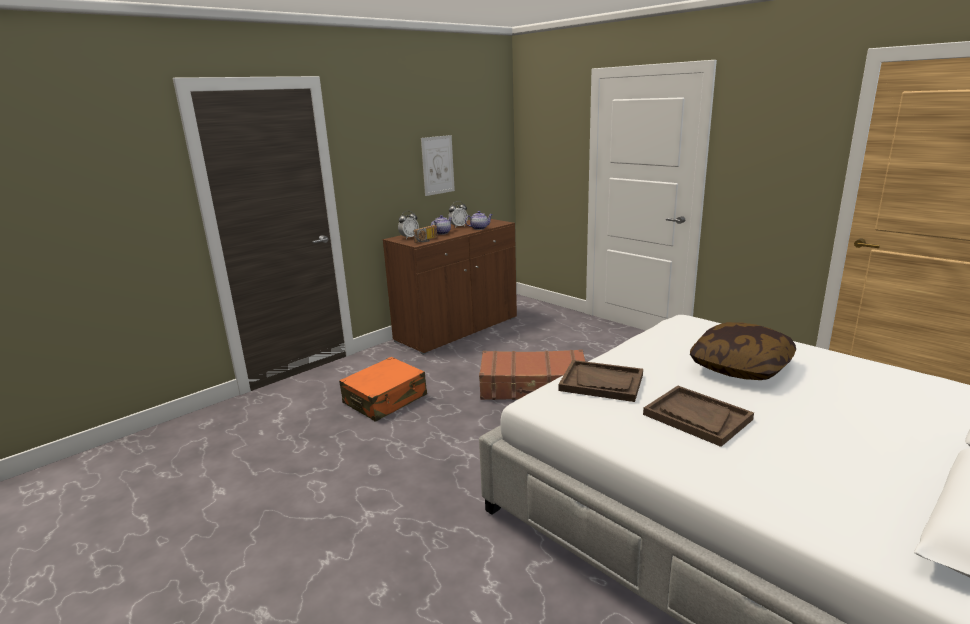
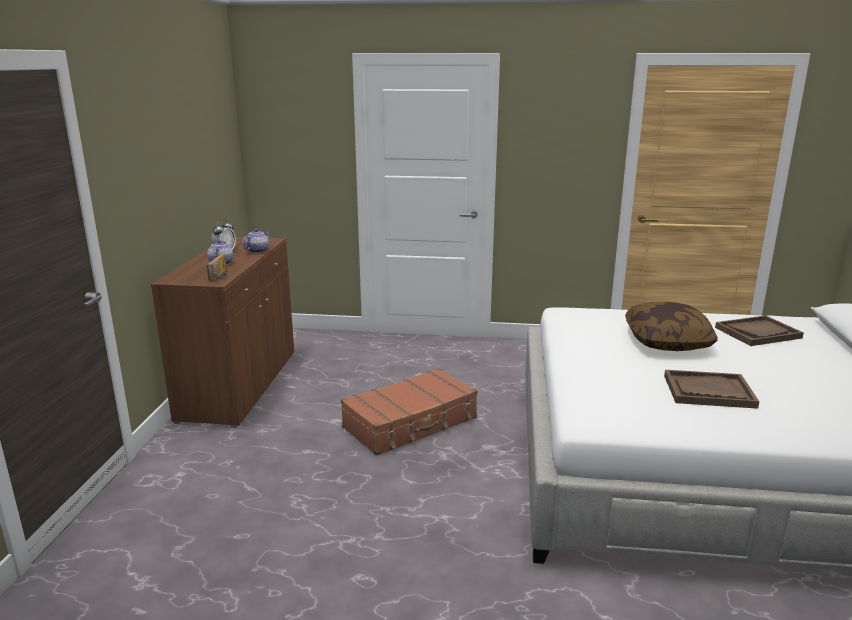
camera: 40 degrees left, 0 degrees up
orange suitcase [339,357,427,422] -> none
alarm clock [398,211,419,239] -> none
picture [421,135,455,196] -> none
brown tray [558,360,643,402] -> brown tray moved to [715,315,804,346]

